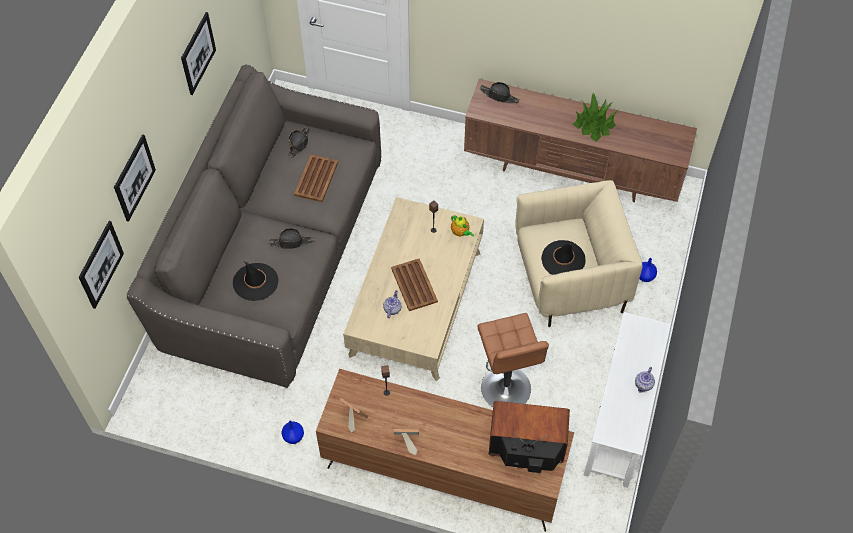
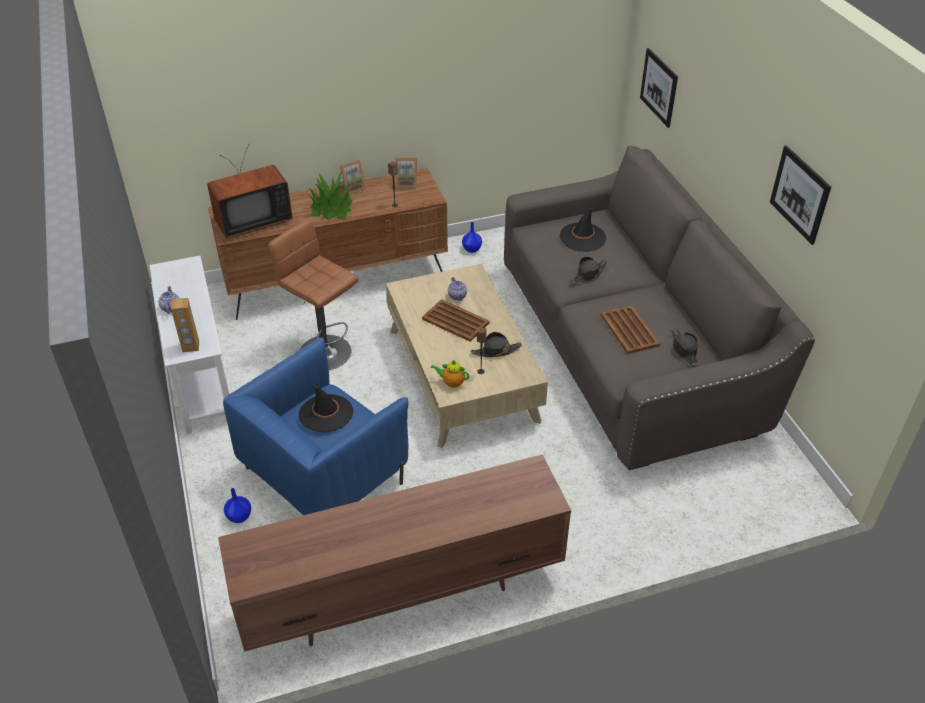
camera: 145 degrees right, 15 degrees down
picture [114,134,156,222] -> none
black hat [480,82,520,103] -> black hat moved to [471,332,522,357]
beige armchair [515,180,642,327] -> blue armchair [223,337,408,515]
potted plant [572,92,619,142] -> potted plant moved to [308,172,353,220]
none -> brown speaker [171,298,199,352]

